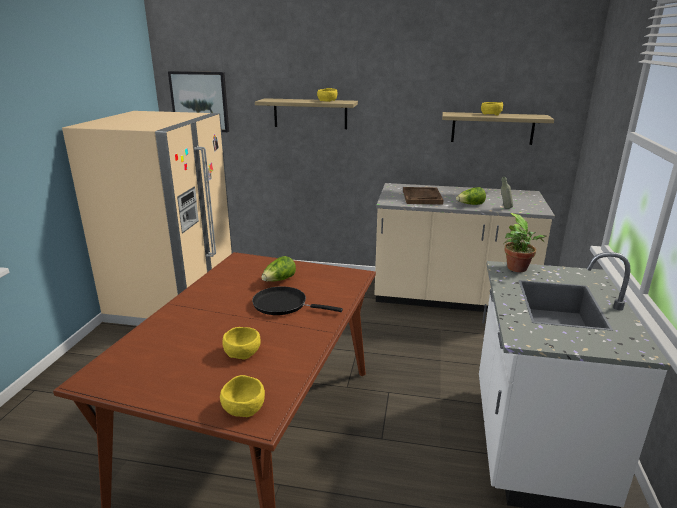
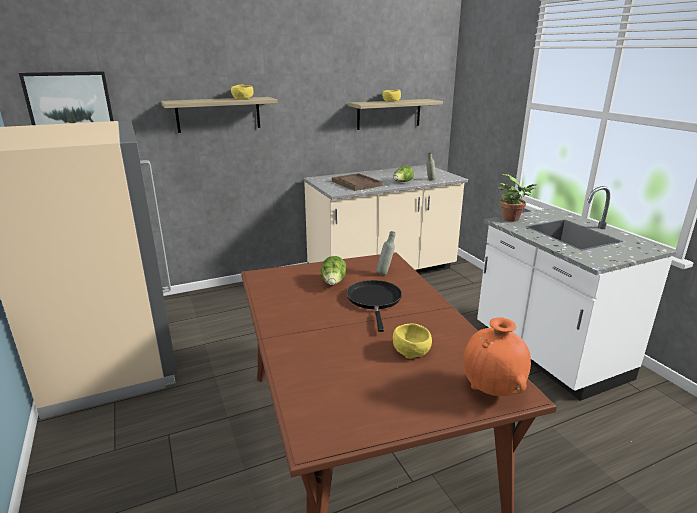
camera: 35 degrees left, 0 degrees up
yellow bowl [220,375,265,417] -> orange vase [463,317,531,396]
black frying pan [252,286,343,315] -> black frying pan turned 105 degrees clockwise [347,280,402,332]
none -> grey bottle [376,231,396,275]

